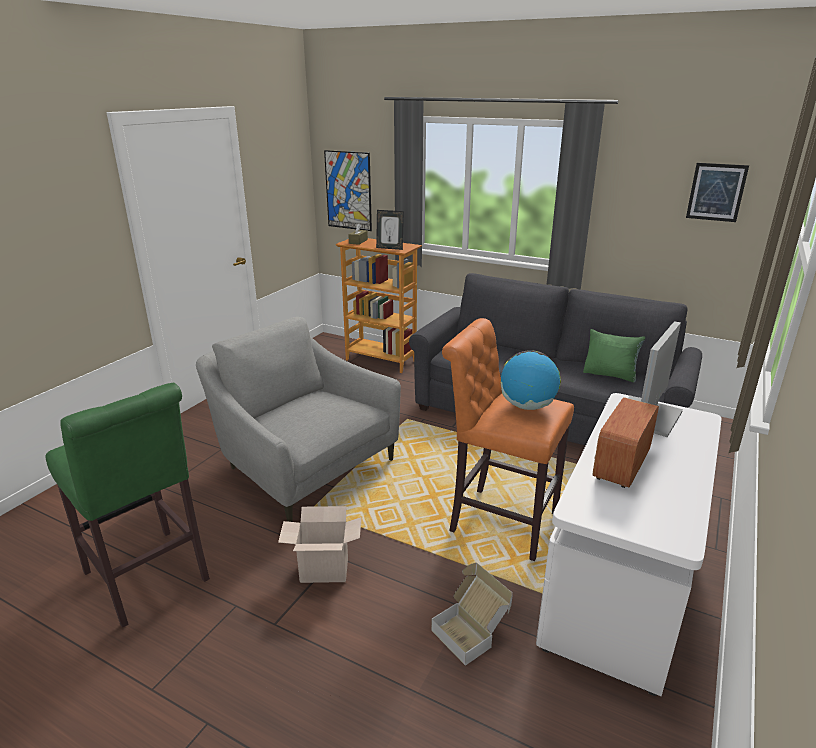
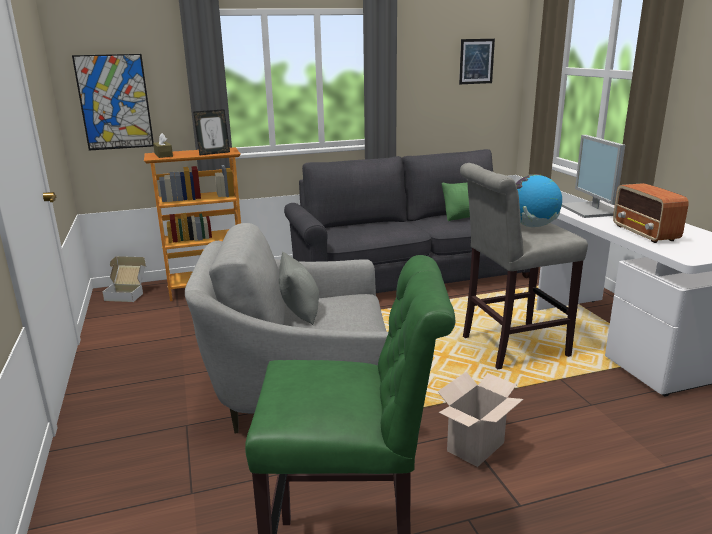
camera: 45 degrees left, 5 degrees down
cardboard box [431,563,513,666] -> cardboard box moved to [103,256,146,302]
orange stool [442,318,574,561] -> grey stool [460,163,588,369]
none -> grey pillow [279,251,319,325]

